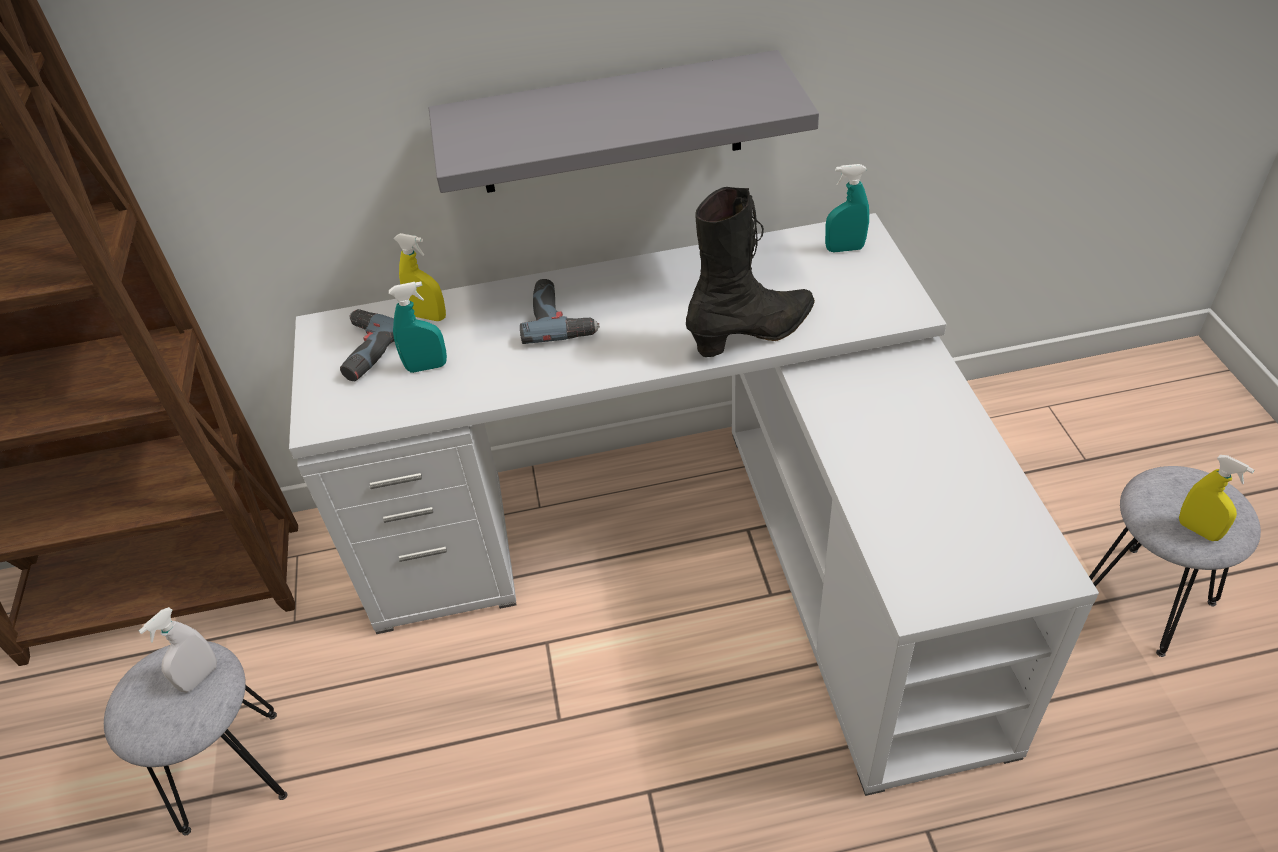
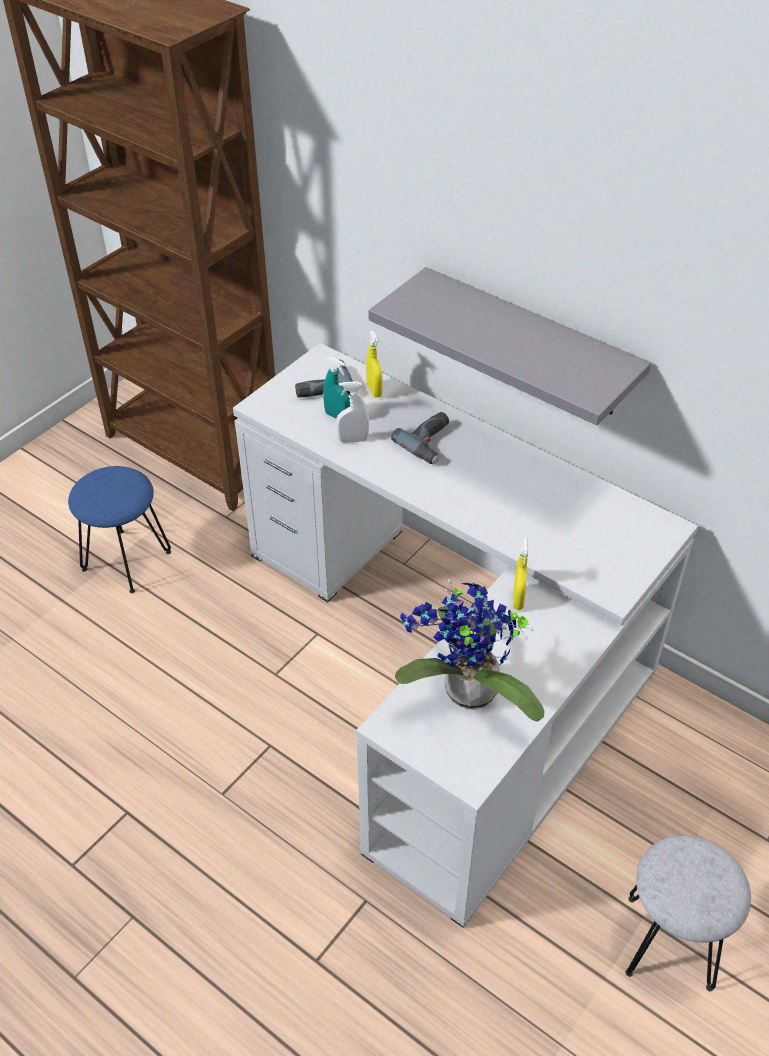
camera: 45 degrees right, 0 degrees up
grey stool [104,641,288,836] -> blue stool [68,466,171,593]
white spray bottle [139,607,217,693] -> white spray bottle moved to [336,381,369,443]
black boot [686,187,815,357] -> none
turquoise spray bottle [825,164,869,253] -> none
yellow spray bottle [1179,455,1254,541] -> yellow spray bottle moved to [513,537,528,610]
none -> potted plant [395,579,544,722]

